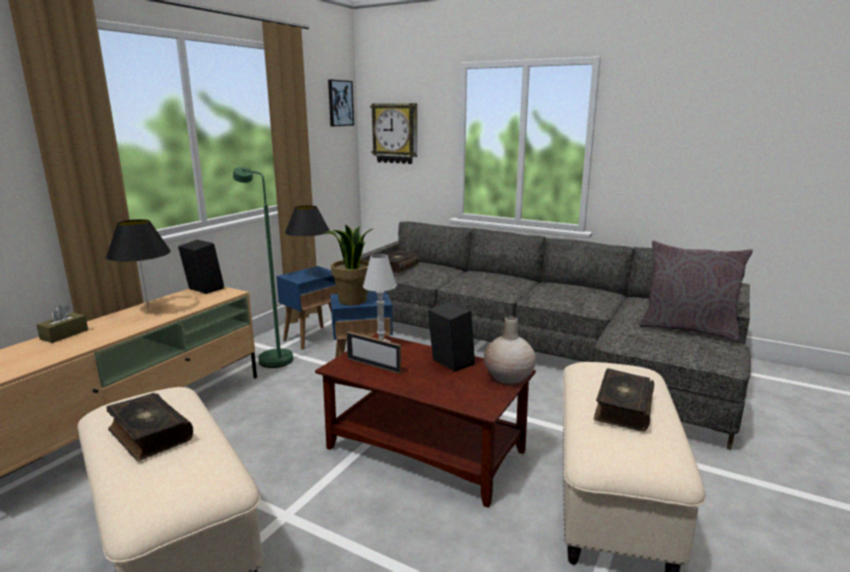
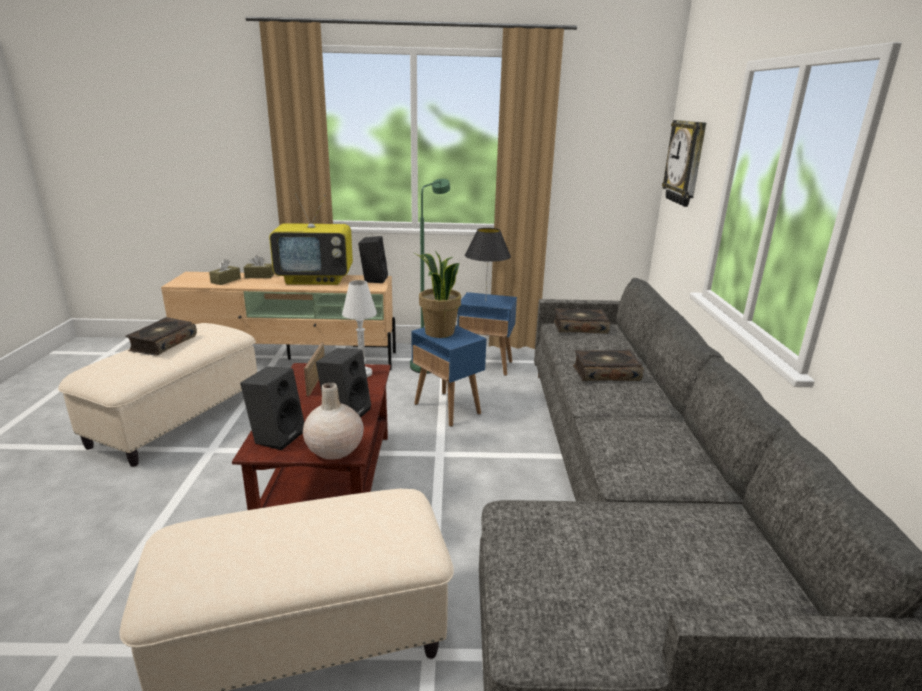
camera: 60 degrees right, 5 degrees up
black table lamp [106,219,171,311] -> television [269,193,353,285]
picture [328,80,354,126] -> none
book [594,368,654,432] -> book moved to [573,350,644,381]
grey pillow [639,240,753,342] -> none
none -> brown tissue box [209,259,241,285]
none -> black speaker [240,366,304,451]

